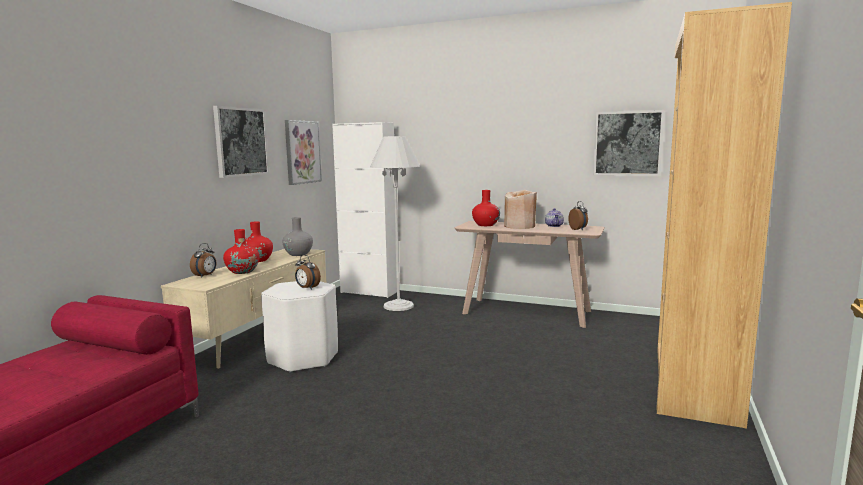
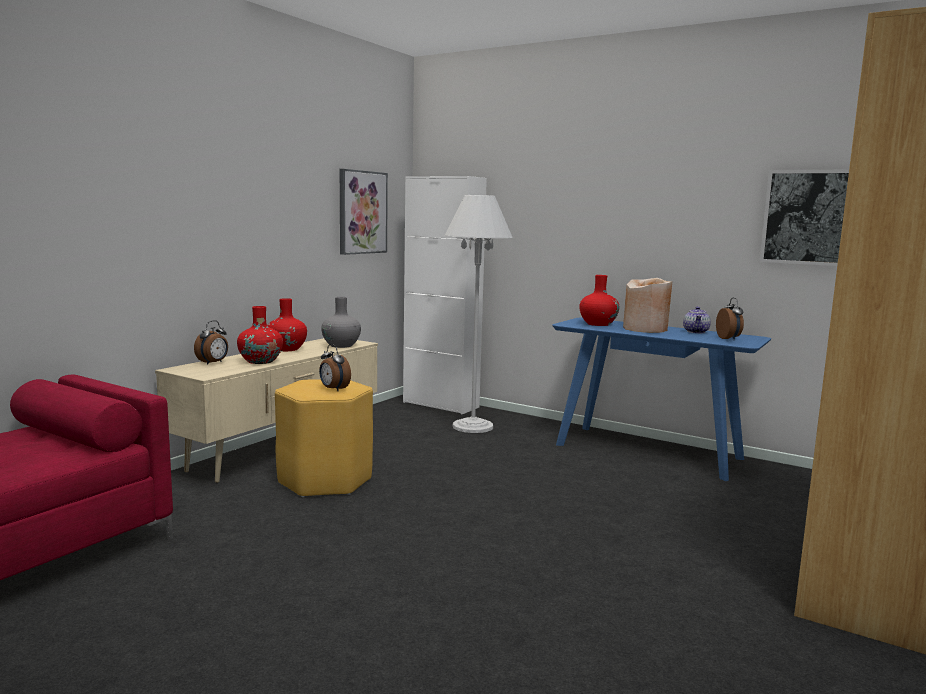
camera: 10 degrees right, 0 degrees up
picture [213,106,269,178] -> none
white stool [261,281,338,372] -> yellow stool [275,379,373,497]
beige console table [455,221,605,328] -> blue console table [552,318,771,481]

